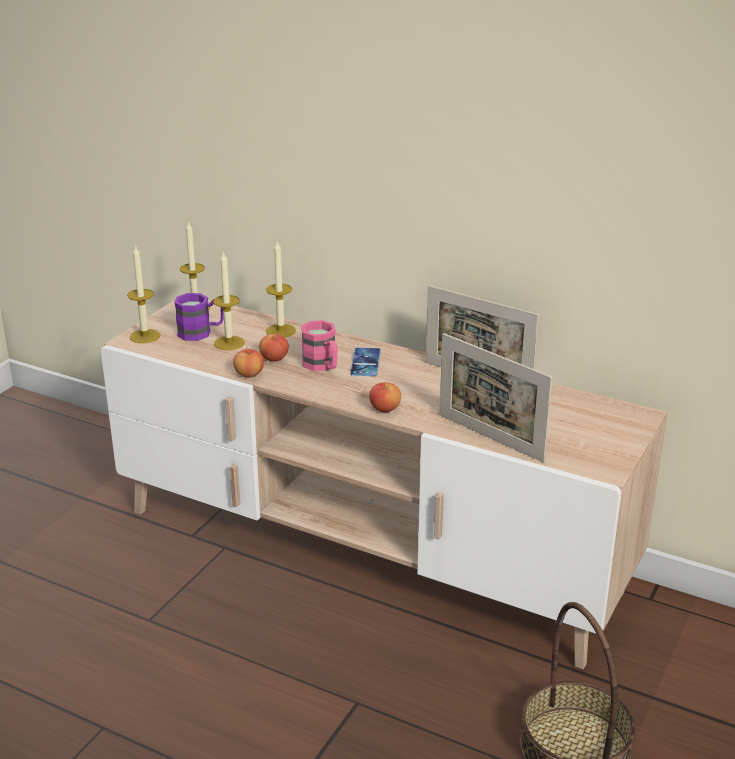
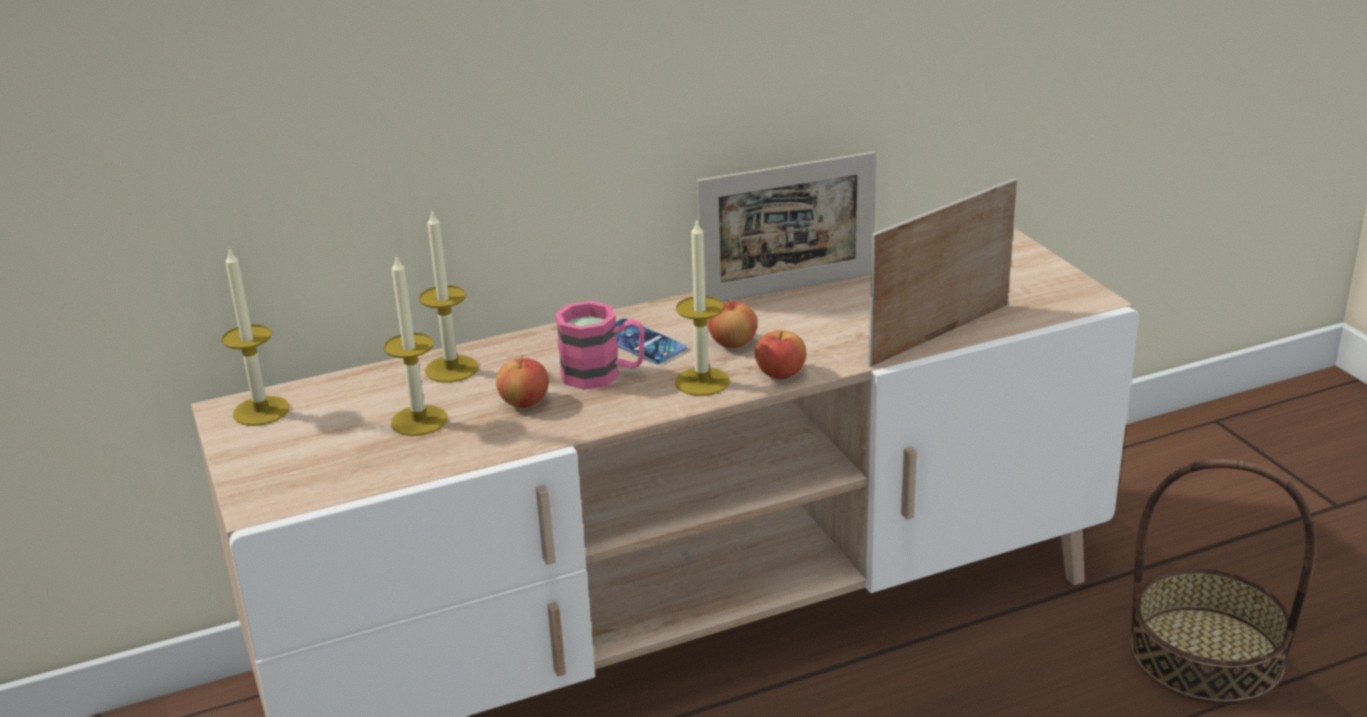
camera: 50 degrees left, 0 degrees up
candle [127,245,160,343] -> candle moved to [675,218,730,396]
purple mug [174,293,224,341] -> none
apple [233,347,264,378] -> apple moved to [708,300,758,348]
picture frame [439,333,553,463] -> picture frame turned 150 degrees clockwise [869,178,1017,367]

